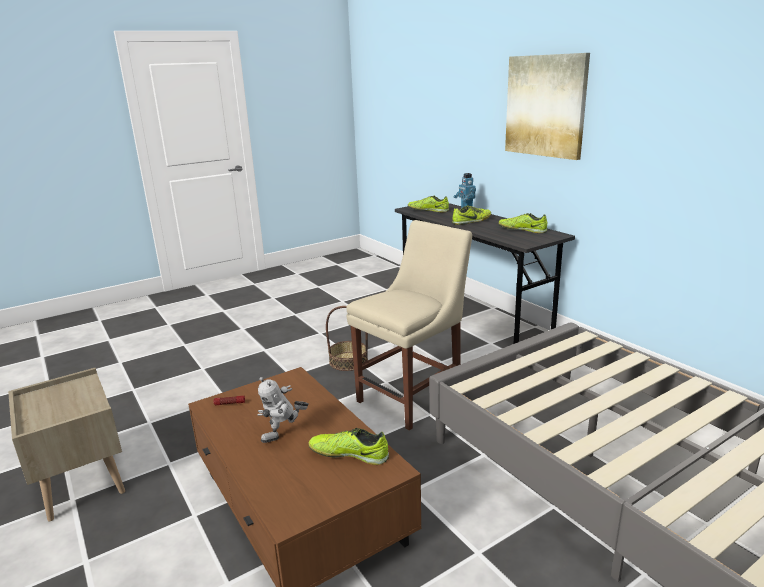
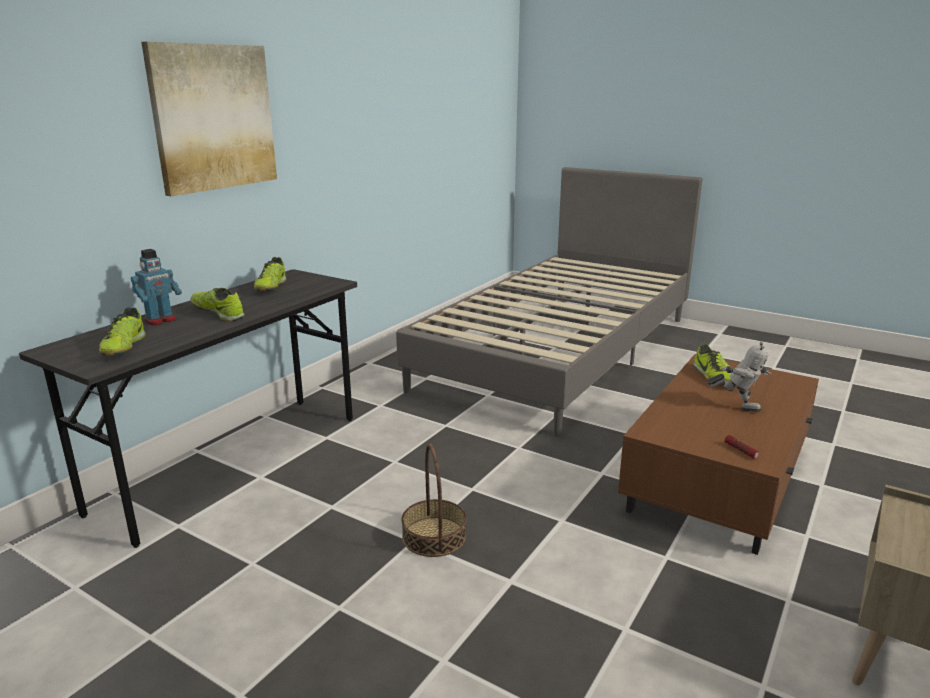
camera: 115 degrees left, 0 degrees up
beige chair [346,220,472,430] -> none

